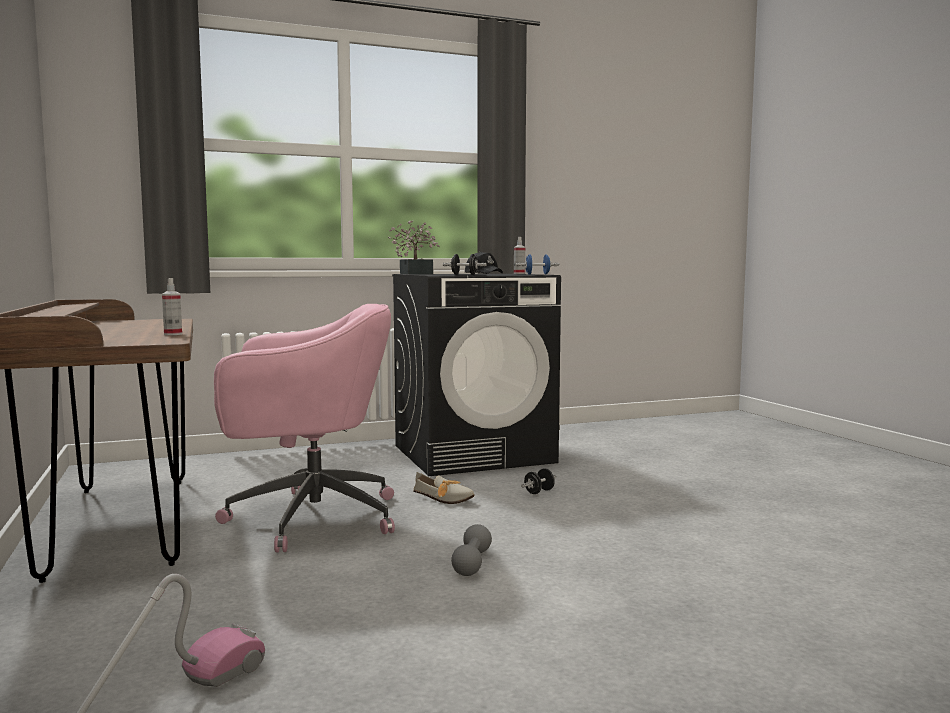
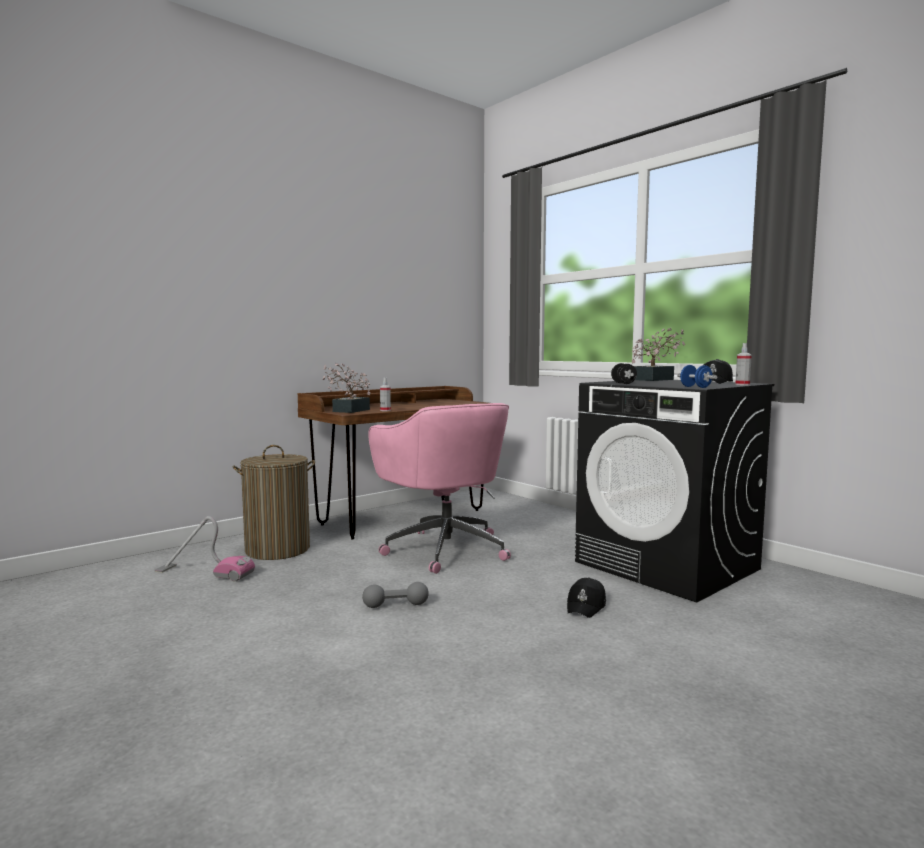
camera: 70 degrees right, 0 degrees up
shoe [413,472,475,504] -> none
black dumbbell [521,468,556,494] -> black cap [567,578,606,618]
none -> laundry basket [232,445,315,560]
none -> potted plant [322,363,371,413]

